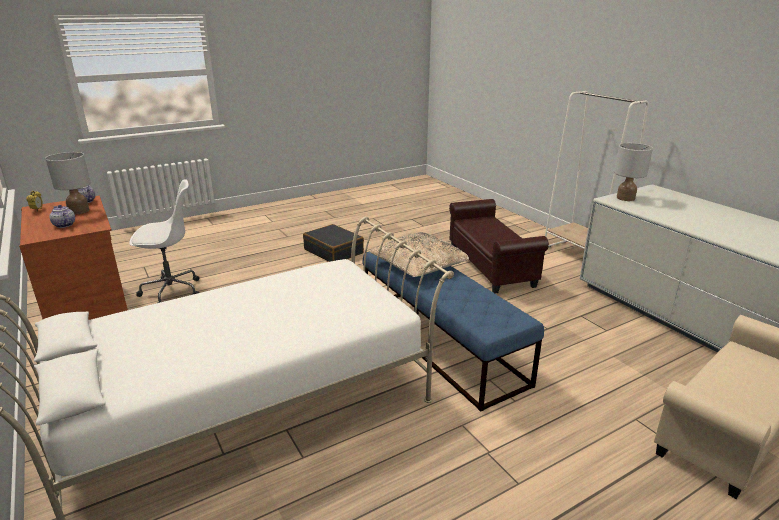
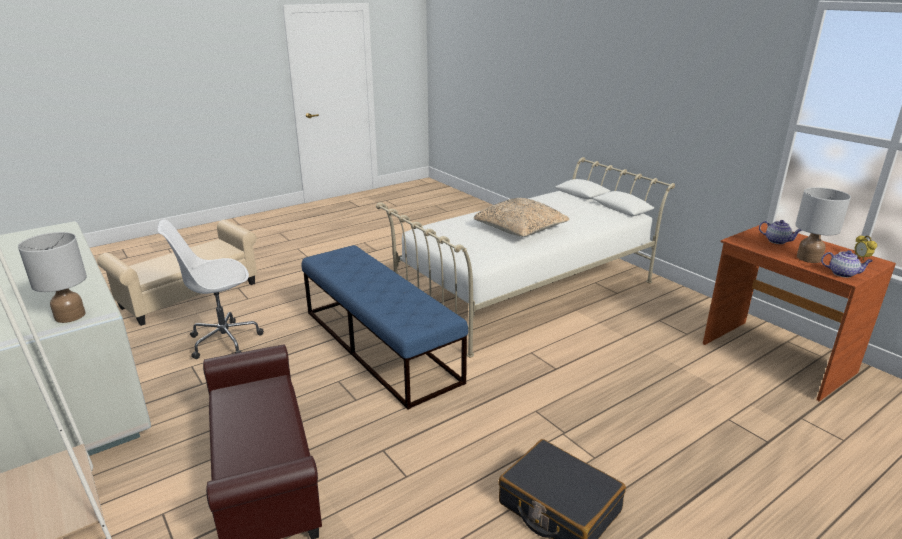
camera: 175 degrees right, 0 degrees up
white office chair [129,179,199,303] -> white office chair moved to [157,219,264,359]
beige pillow [370,232,469,277] -> beige pillow moved to [474,198,570,237]

